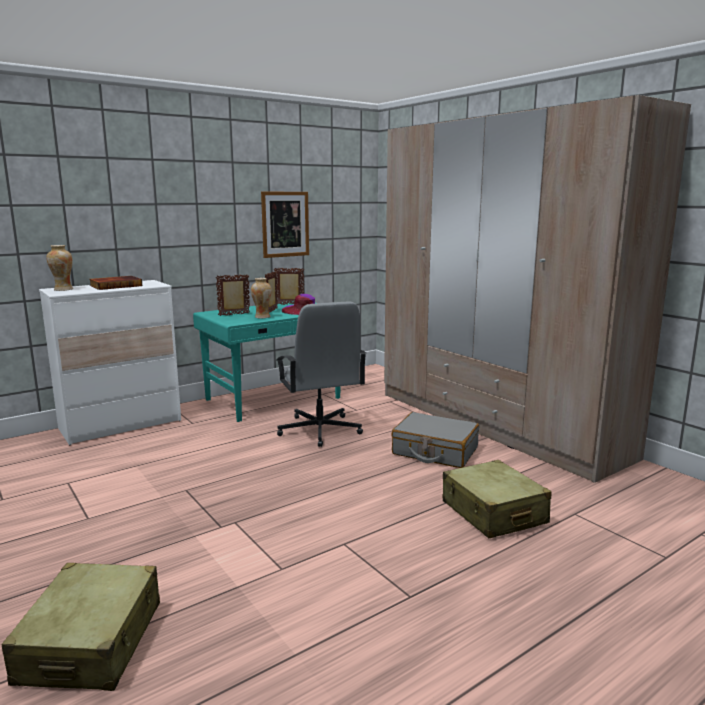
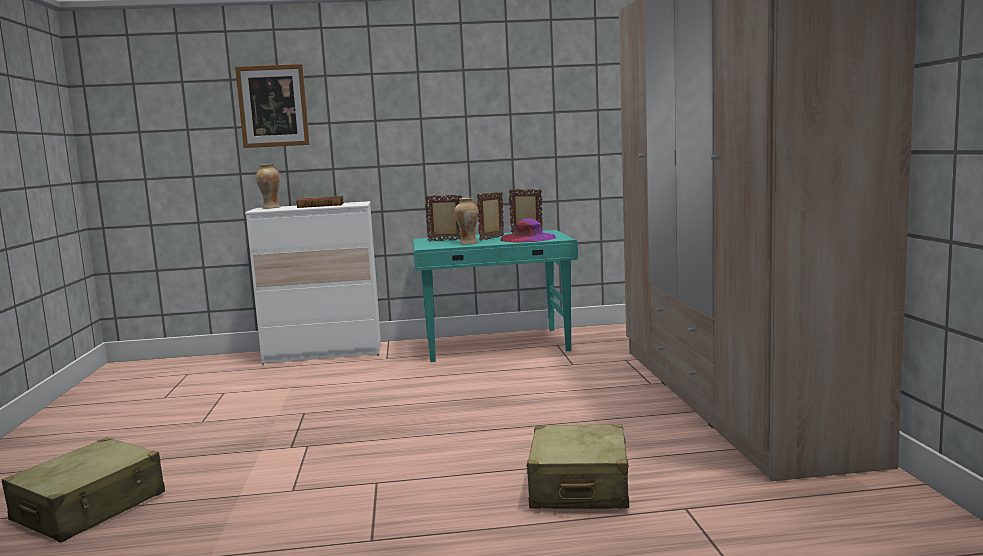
camera: 30 degrees right, 5 degrees down
picture [261,192,309,258] -> picture moved to [235,64,310,148]
grey office chair [276,302,367,447] -> none
grey suitcase [391,412,479,468] -> none

